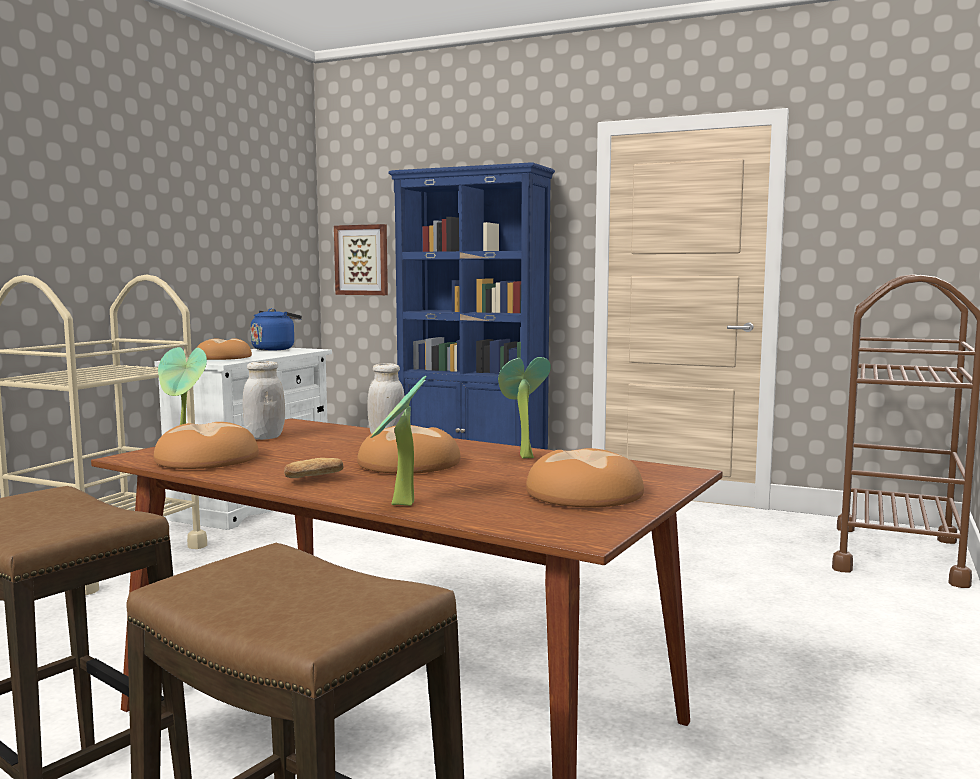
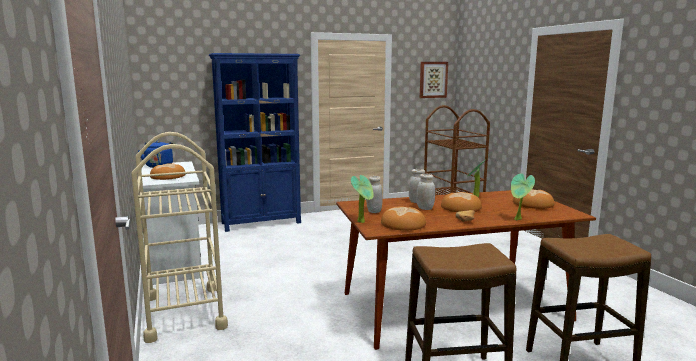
camera: 45 degrees left, 5 degrees up
picture [334,224,388,295] -> picture moved to [420,62,448,98]
none -> white jar [417,174,435,210]

